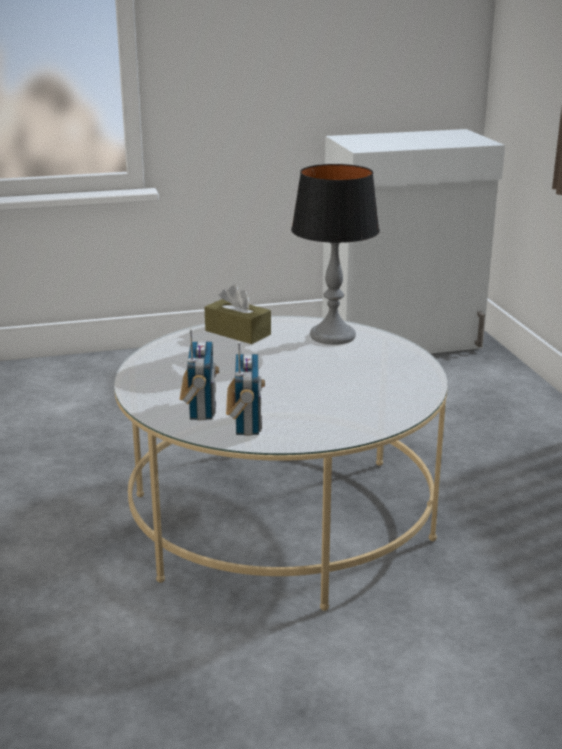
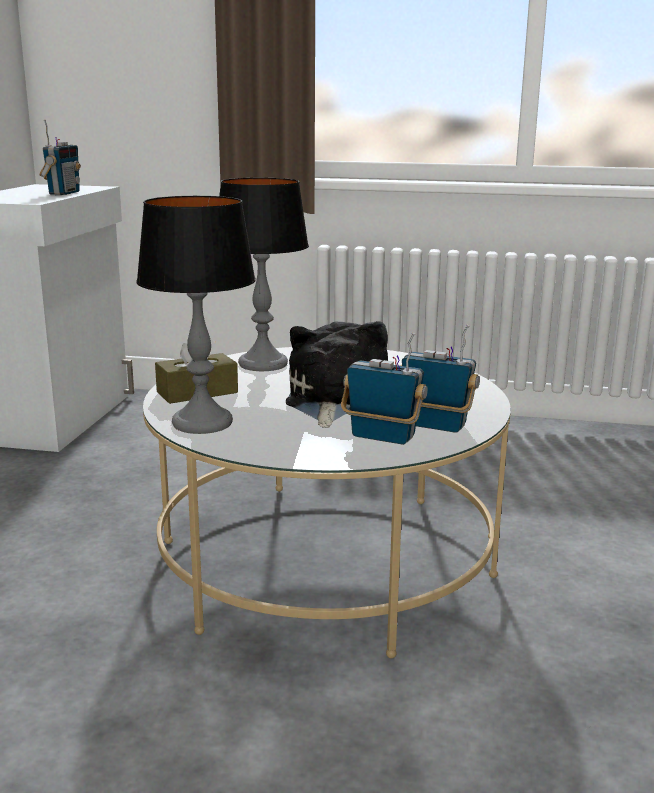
camera: 65 degrees left, 5 degrees down
none -> radio [40,119,81,195]
none -> table lamp [136,196,256,434]
none -> plush toy [286,321,388,428]

